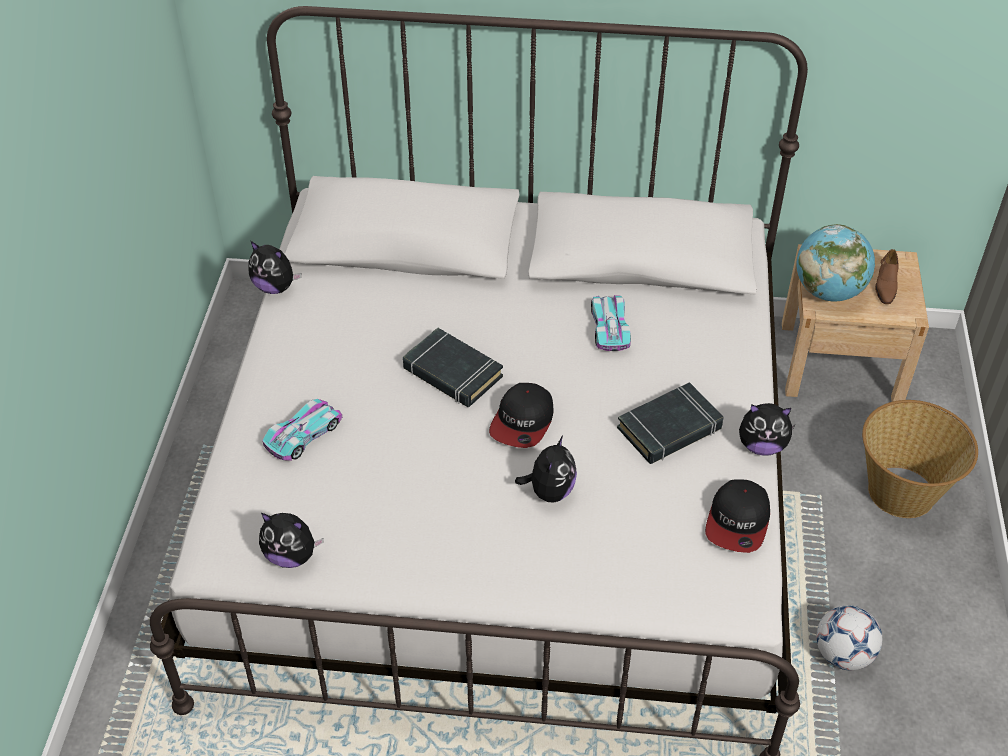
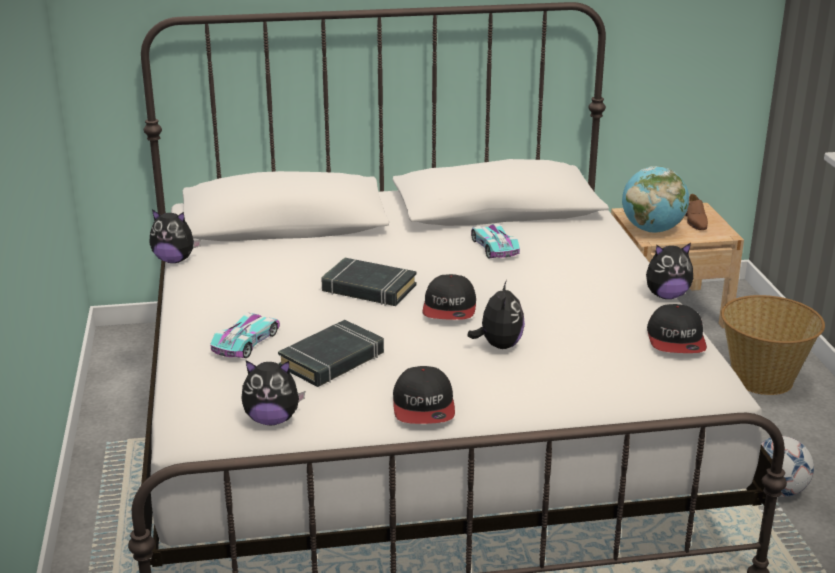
camera: 15 degrees left, 20 degrees down
black book [617,382,723,464] -> black book moved to [278,320,384,387]
none -> cap [393,366,455,424]

